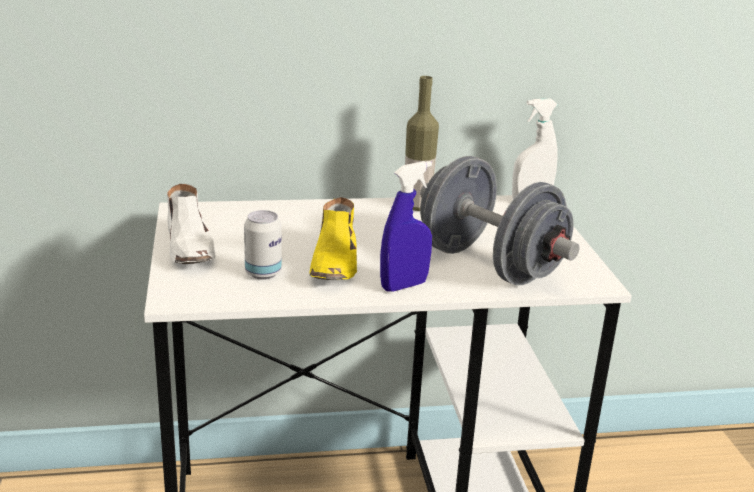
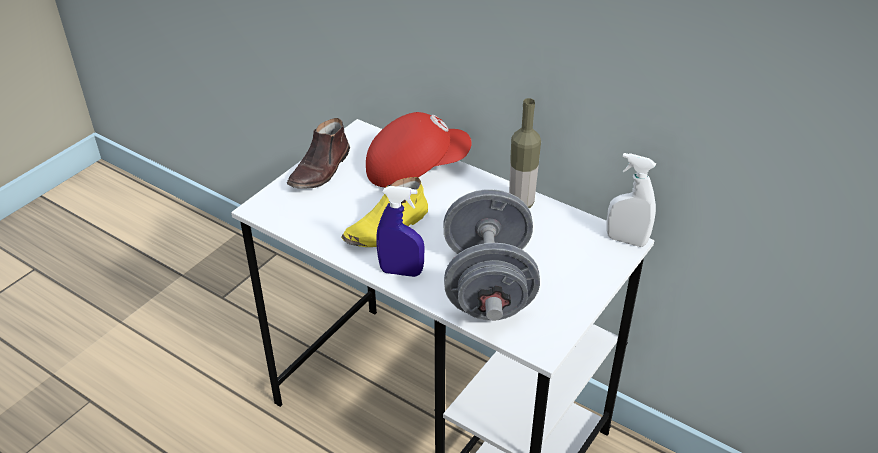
camera: 45 degrees right, 15 degrees up
white shoe [167,184,215,264] -> brown shoe [287,118,350,189]
can [244,210,282,280] -> none
none -> red cap [366,112,472,187]

